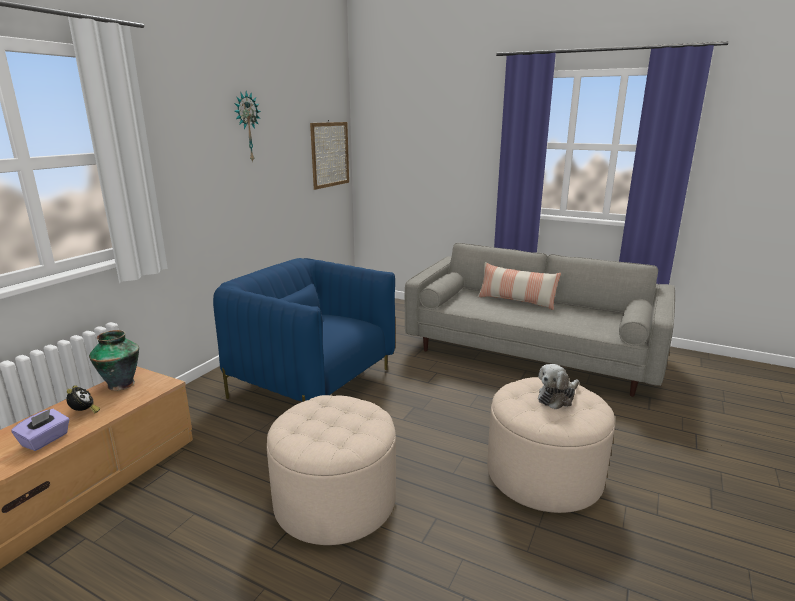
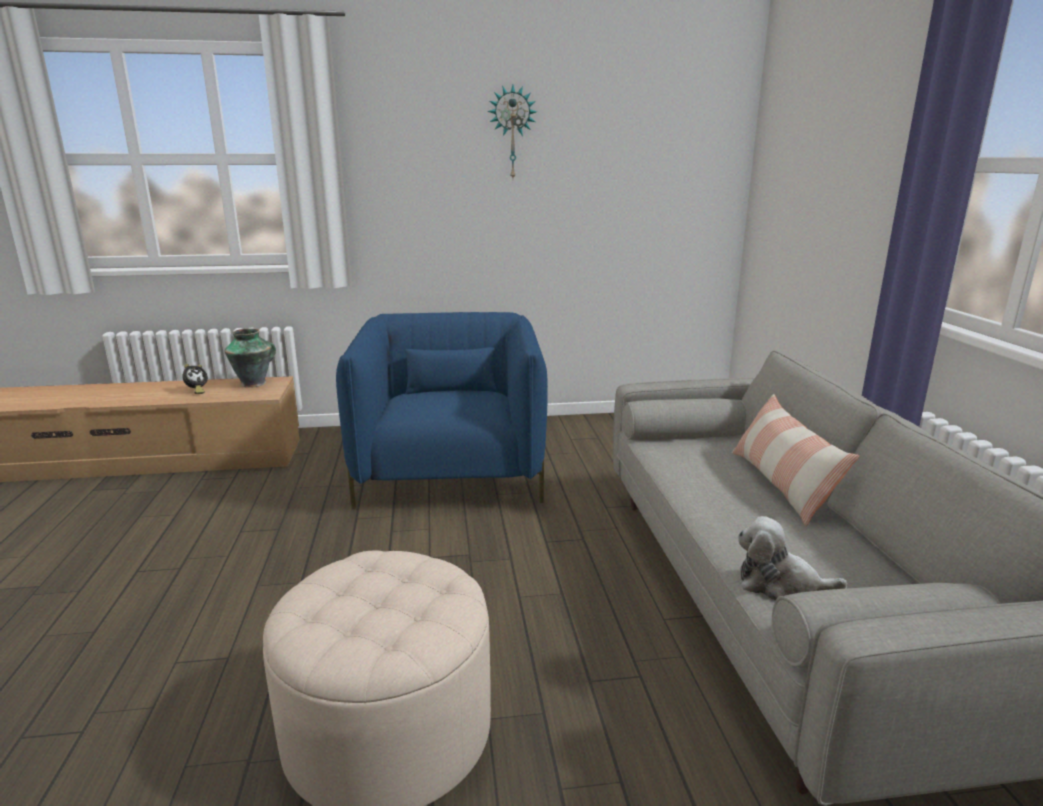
camera: 55 degrees right, 0 degrees up
purple tissue box [11,409,70,451] -> none
beige ottoman [267,395,396,545] -> none
picture [310,120,349,190] -> none
plush toy [538,364,579,409] -> plush toy moved to [738,516,847,601]

